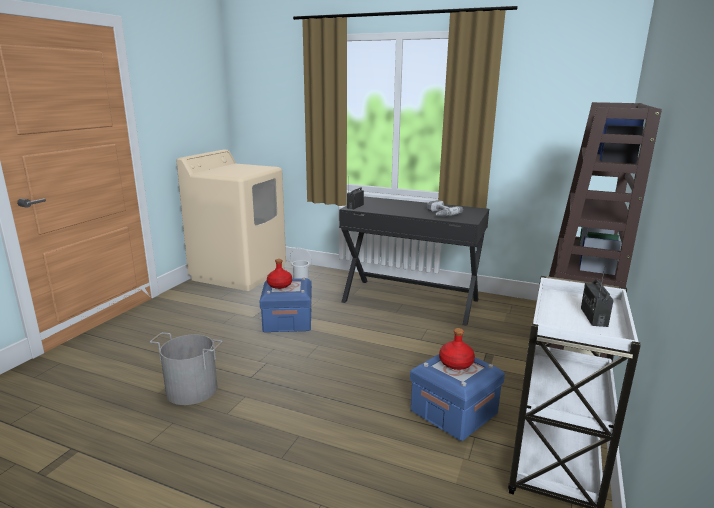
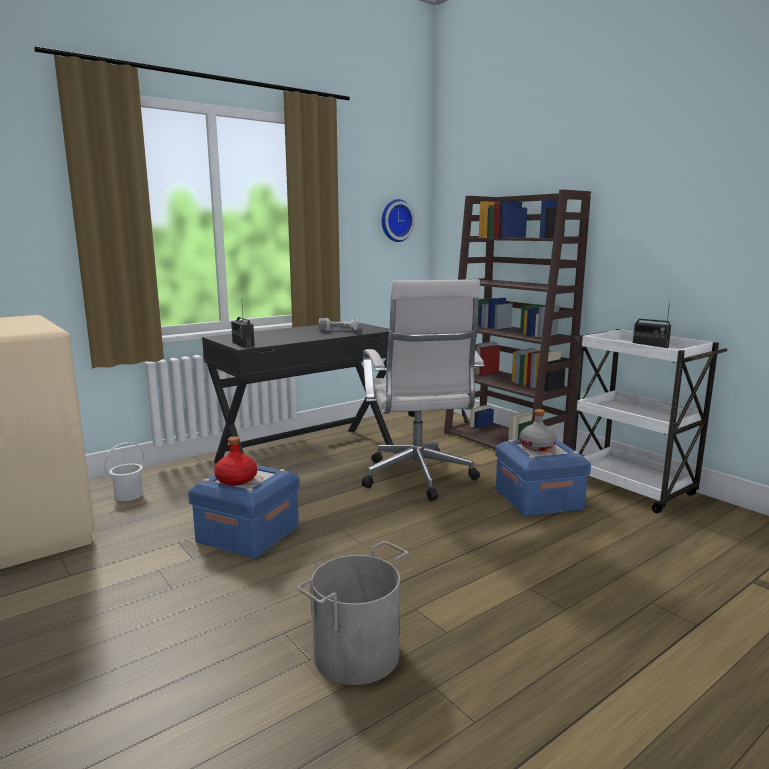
camera: 60 degrees left, 5 degrees down
red bottle [439,328,475,370] -> grey bottle [519,409,556,451]
none -> white office chair [362,279,484,501]
none -> wall clock [382,199,415,242]

